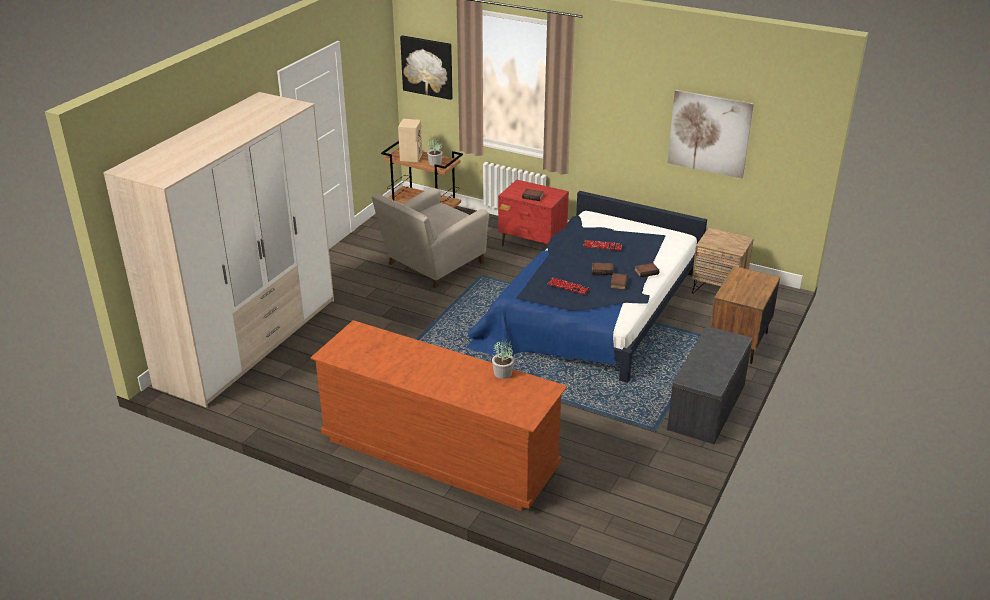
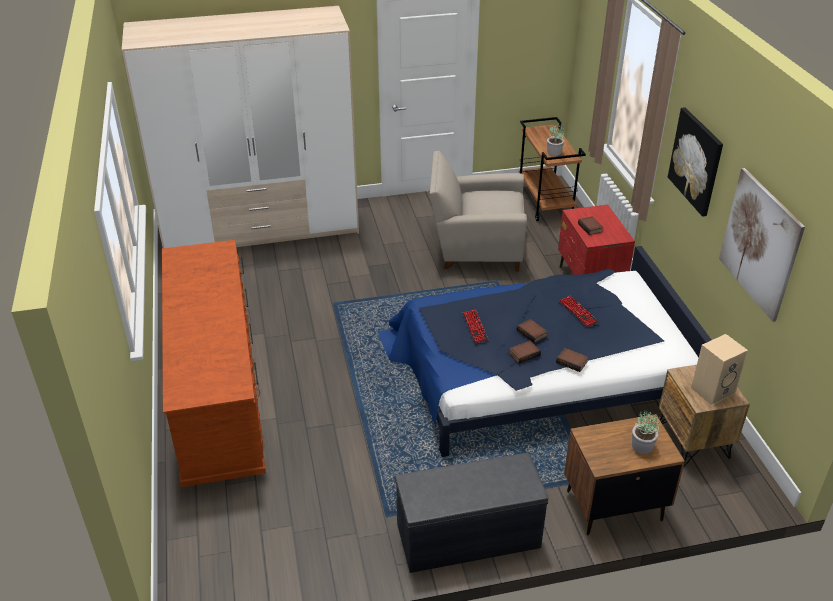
camera: 50 degrees right, 5 degrees up
beige speaker [398,119,422,162] -> beige speaker moved to [691,334,748,405]
picture [400,35,453,100] -> picture moved to [668,107,723,217]
potted plant [492,340,514,379] -> potted plant moved to [632,410,660,454]

